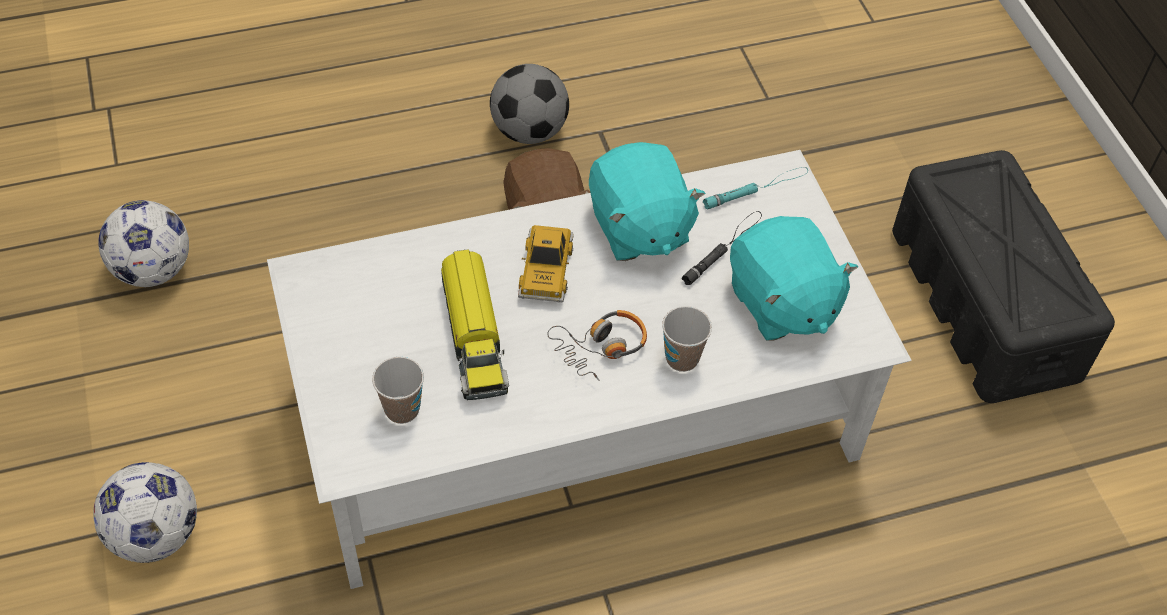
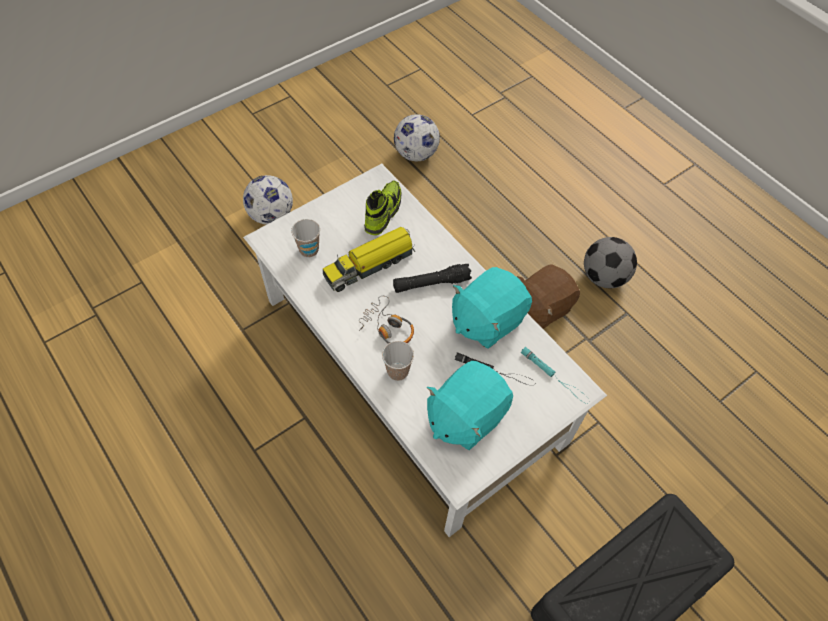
camera: 70 degrees right, 5 degrees up
toy car [518,225,574,303] -> black flashlight [393,264,472,293]
none -> shoe [364,180,401,235]

